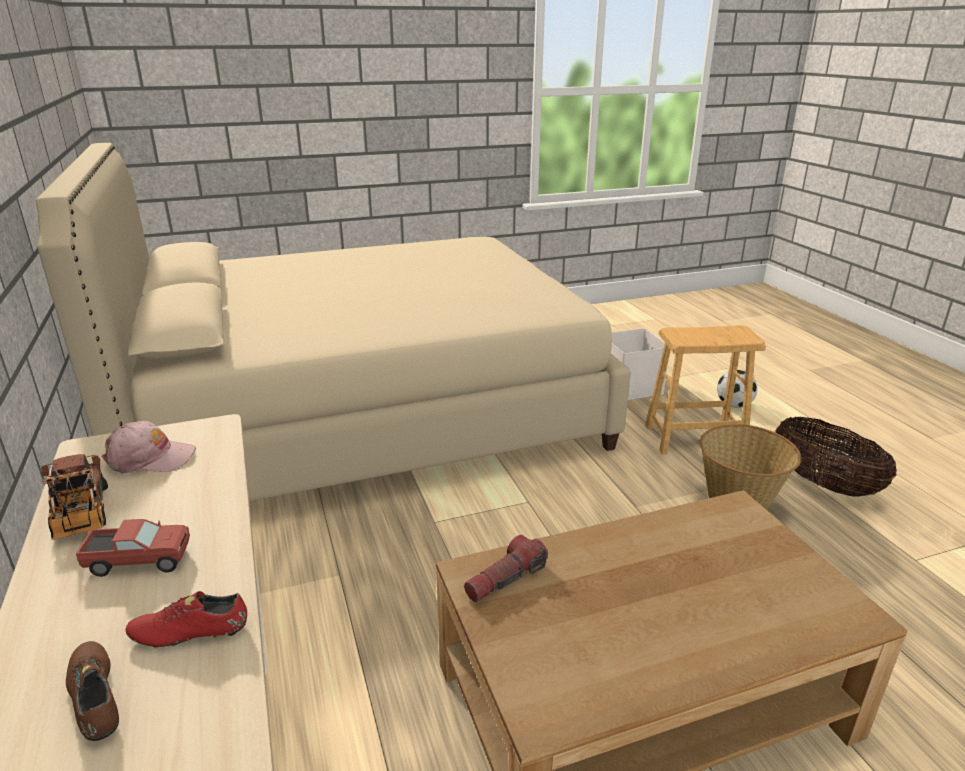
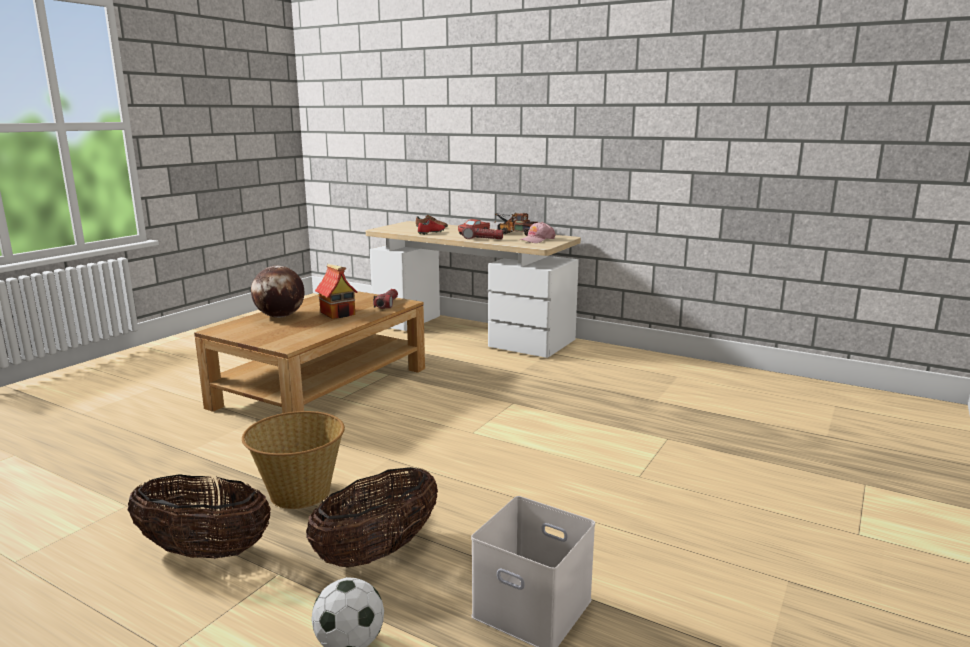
camera: 140 degrees right, 10 degrees down
beige bed [36,143,631,501] -> none
brown stool [645,325,766,454] -> basket [306,467,438,568]
none -> globe [251,266,304,318]
none -> toy house [315,264,358,319]
none -> flashlight [462,226,503,239]

